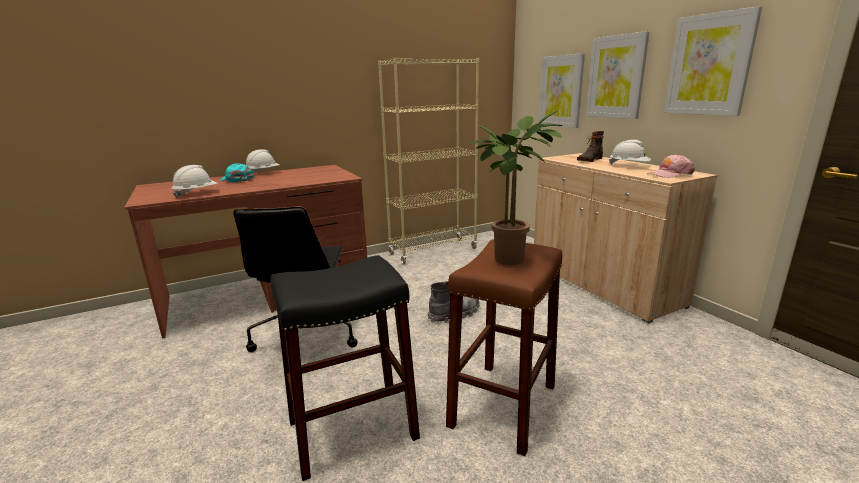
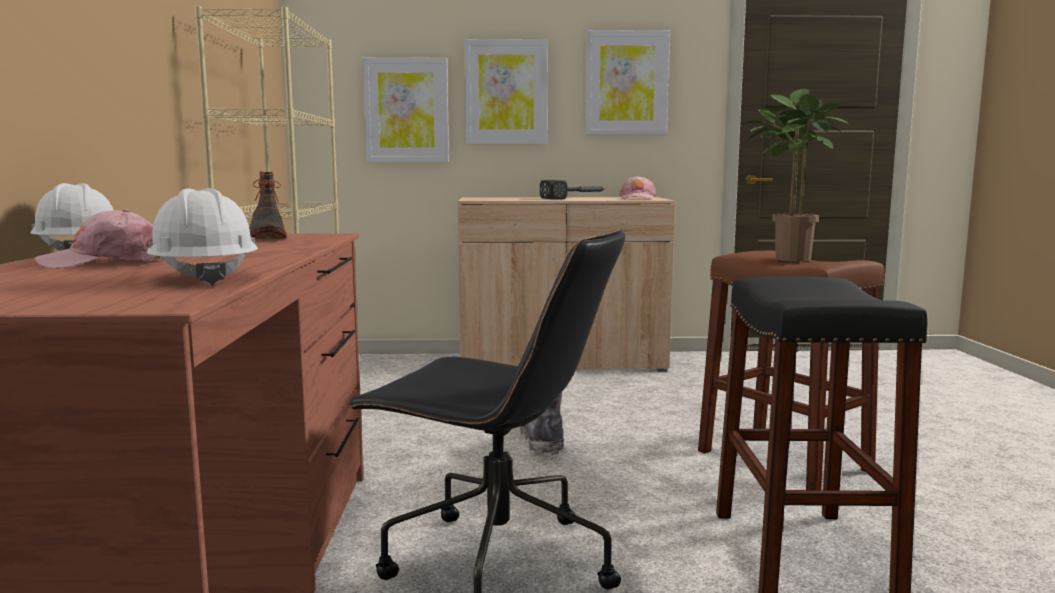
camera: 65 degrees left, 10 degrees down
turquoise cap [221,163,254,183] -> pink cap [34,209,161,269]
boot [577,131,604,162] -> boot moved to [249,171,287,239]
white hard hat [609,140,651,165] -> hammer [540,180,603,199]

